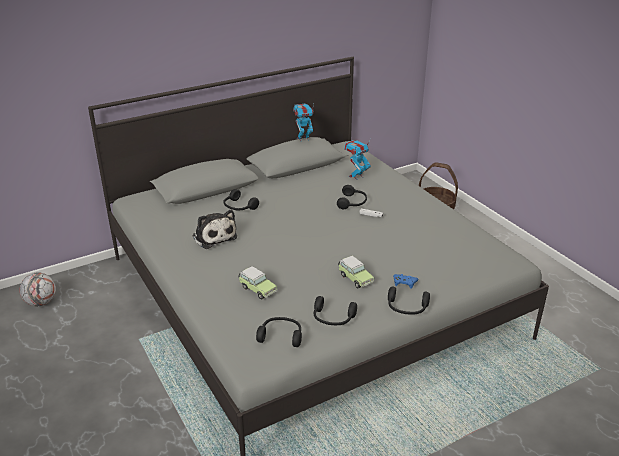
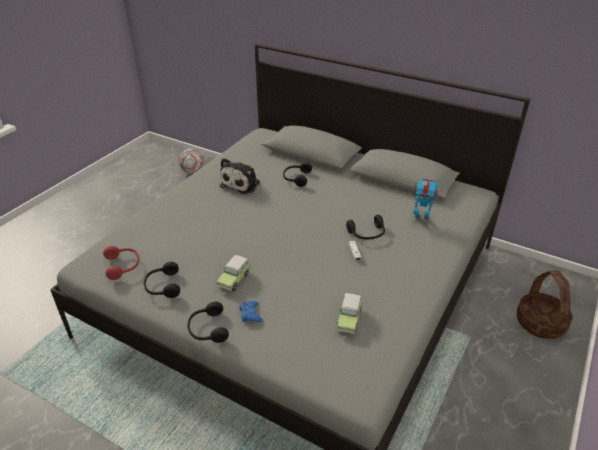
camera: 60 degrees right, 5 degrees up
toy car [238,266,277,300] -> toy car moved to [336,293,362,334]
black headphones [256,317,302,347] -> red headphones [103,246,139,280]
toy robot [293,104,314,142] -> none

